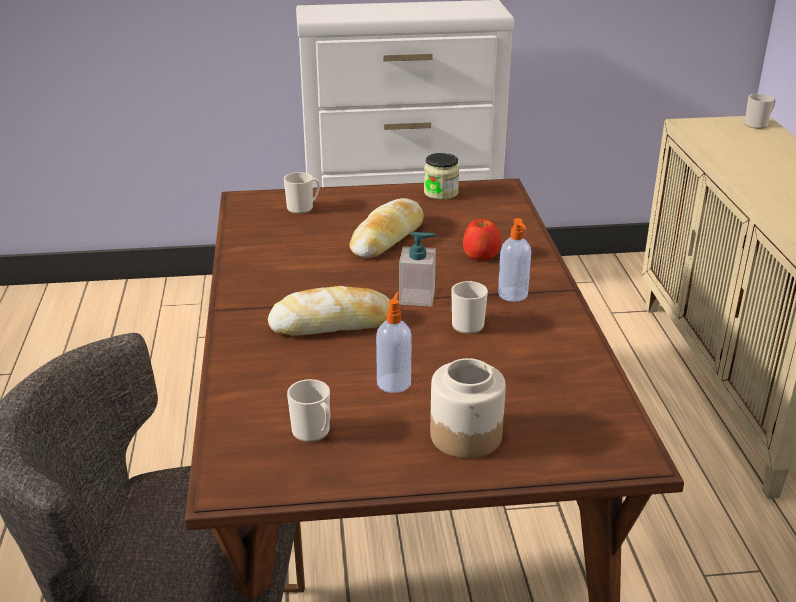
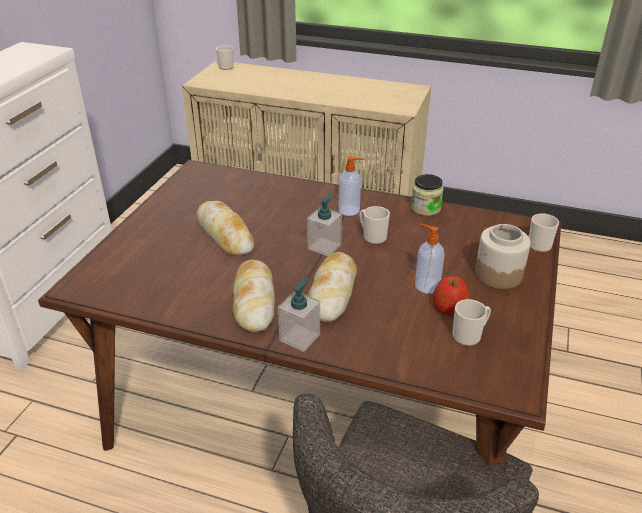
camera: 65 degrees left, 5 degrees up
mug [284,172,320,214] -> mug moved to [529,213,559,252]
jar [424,153,459,200] -> jar moved to [411,174,444,216]
apple [463,219,502,260] -> apple moved to [433,276,469,316]
none -> bread [233,260,275,332]
none -> soap dispenser [278,278,320,352]

